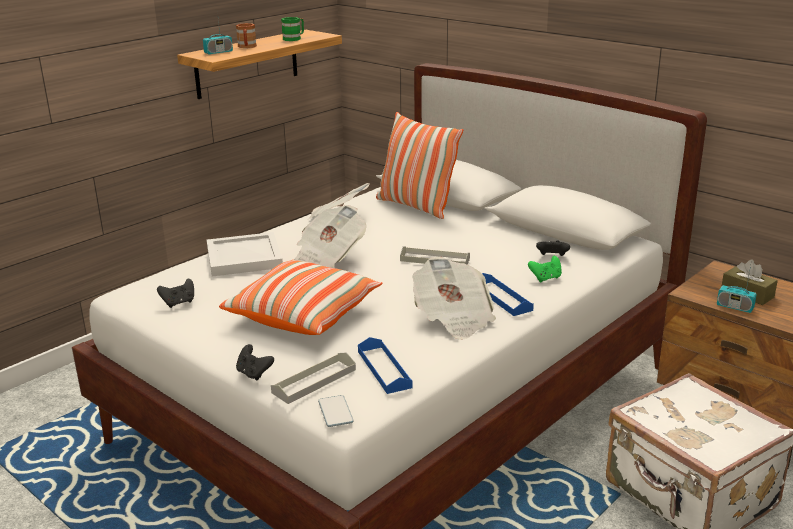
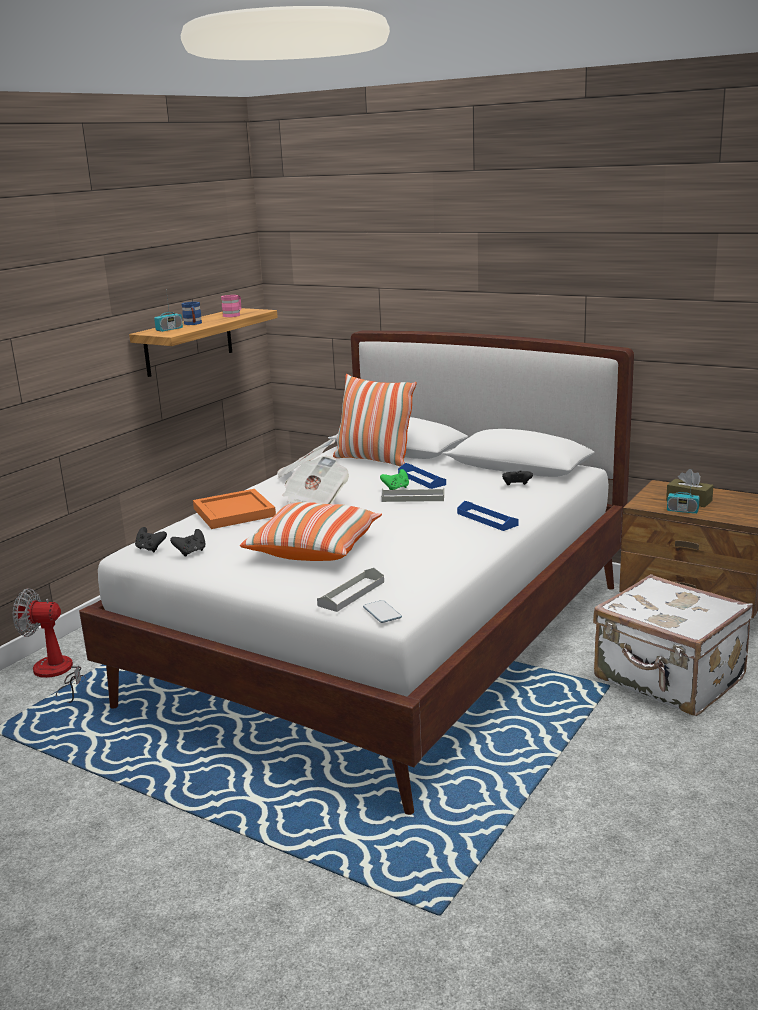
camera: 10 degrees left, 5 degrees down
white tray [207,232,283,276] -> orange tray [193,489,276,529]
brown mug [236,23,257,48] -> blue mug [182,302,202,325]
black game controller [236,344,274,380] -> black game controller moved to [135,527,167,552]
green mug [281,17,304,41] -> pink mug [221,295,241,317]
blue tray [358,337,413,394] -> blue tray moved to [398,463,446,489]
newspaper [412,257,496,340] -> none
green game controller [528,256,562,282] -> green game controller moved to [380,469,409,490]
none -> fan [13,588,86,703]

